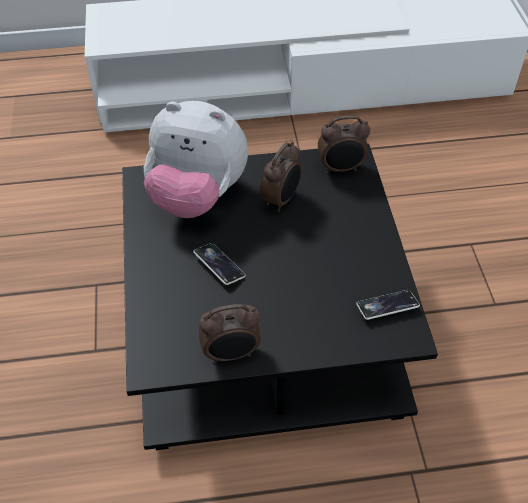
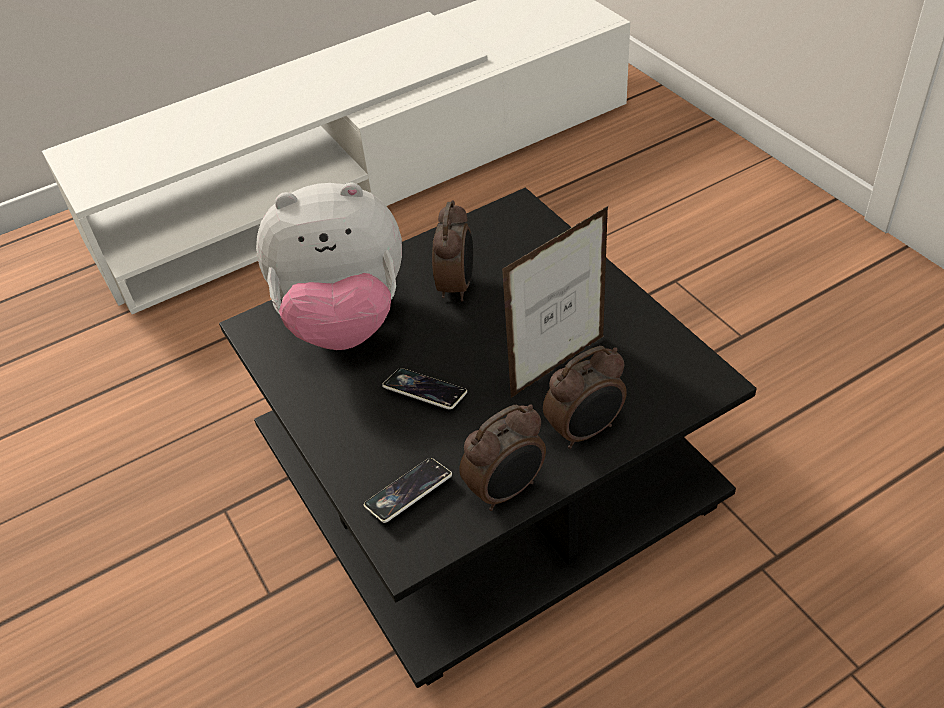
camera: 20 degrees left, 5 degrees down
alarm clock [318,116,370,174] -> alarm clock moved to [543,346,627,449]
phone [356,290,420,320] -> phone moved to [364,458,452,523]
none -> picture frame [502,206,608,398]

